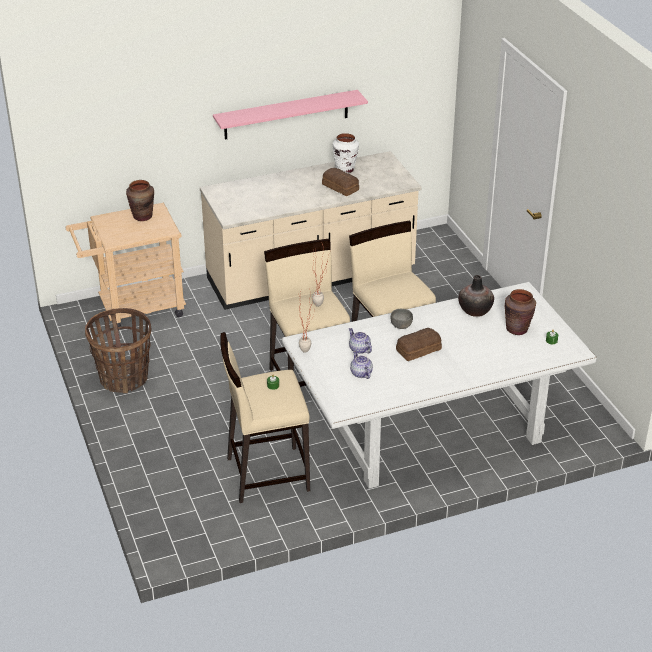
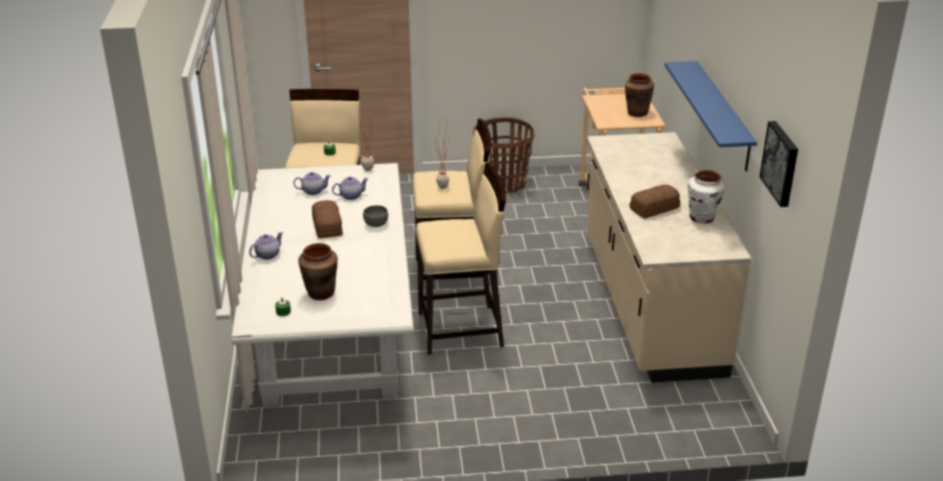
camera: 105 degrees right, 5 degrees down
pink shelf [213,90,368,139] -> blue shelf [665,61,757,171]
vase [458,275,494,317] -> none
none -> teapot [249,232,283,260]
none -> picture [759,121,798,207]

